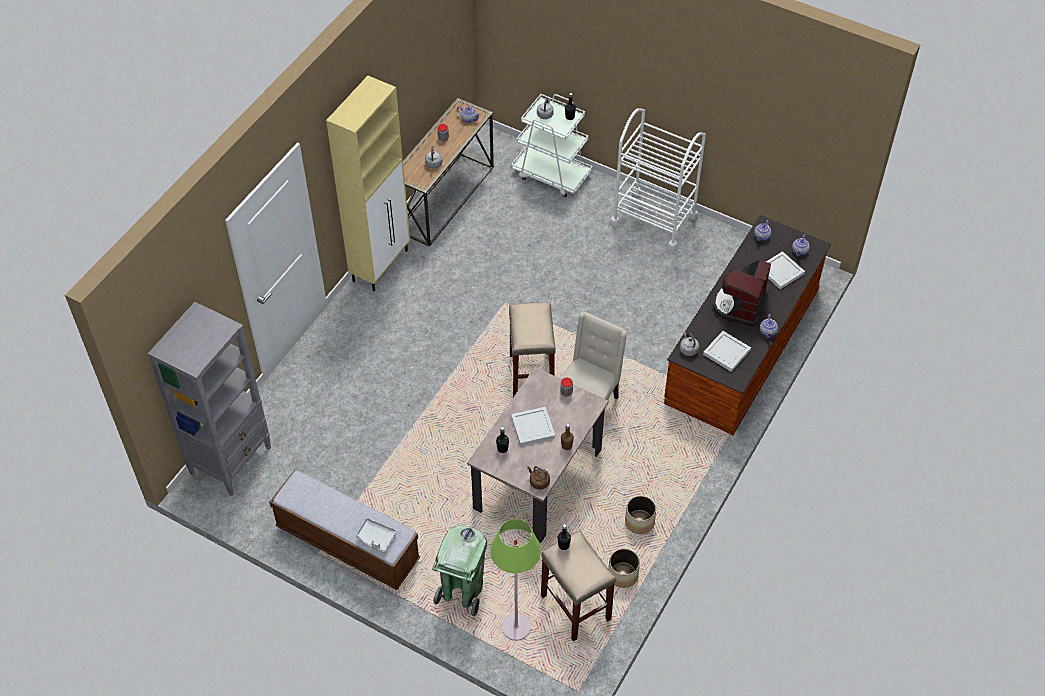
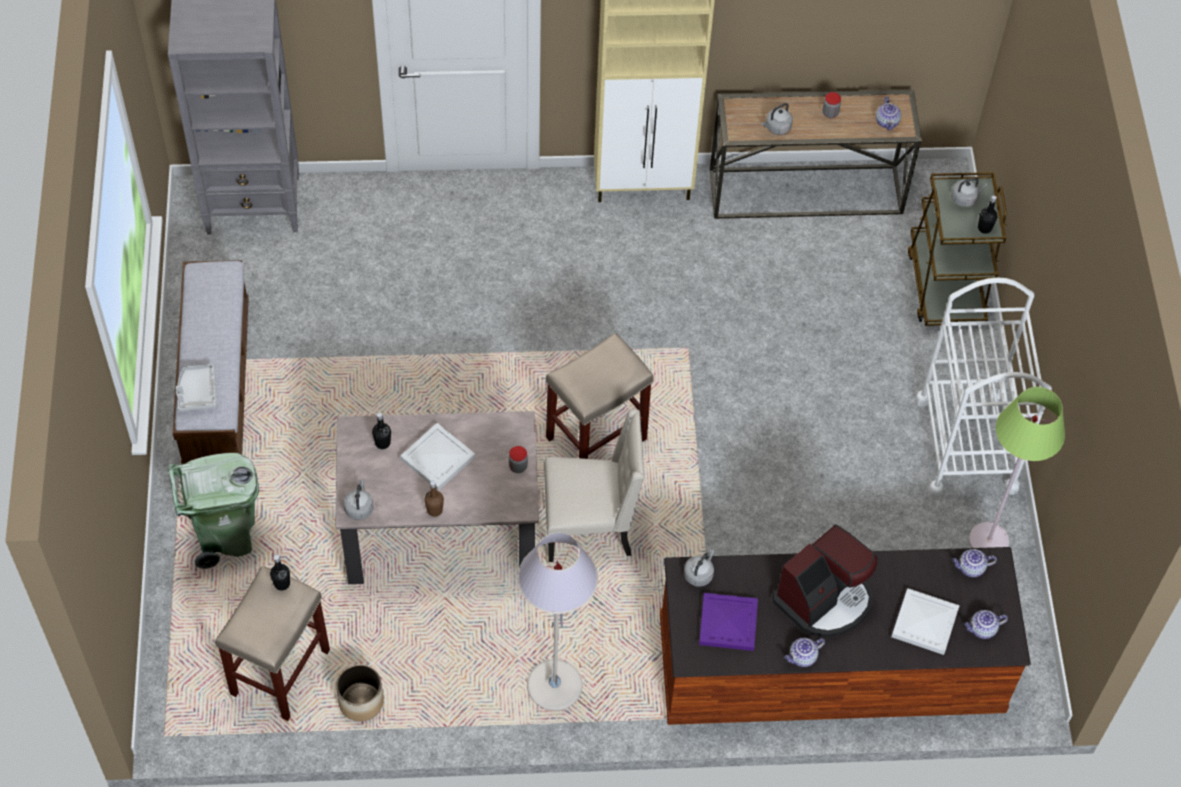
camera: 55 degrees right, 5 degrees up
green floor lamp [490,519,541,641] -> green floor lamp moved to [969,387,1065,548]
white cart [511,94,593,197] -> brown cart [908,172,1006,326]
brown kettle [527,466,550,490] -> grey kettle [343,479,373,520]
planter [625,495,656,534] -> none
white tray [703,331,751,372] -> purple tray [699,593,758,651]
coffee machine [713,259,771,327] -> coffee machine turned 150 degrees clockwise [773,524,878,637]
none -> grey floor lamp [518,533,598,711]

